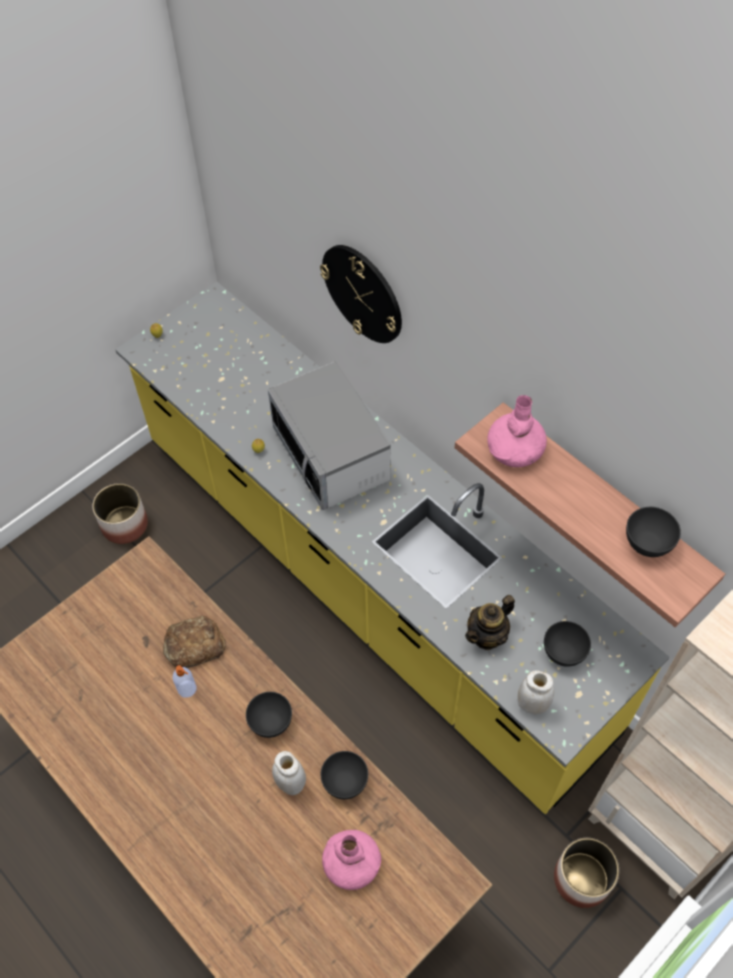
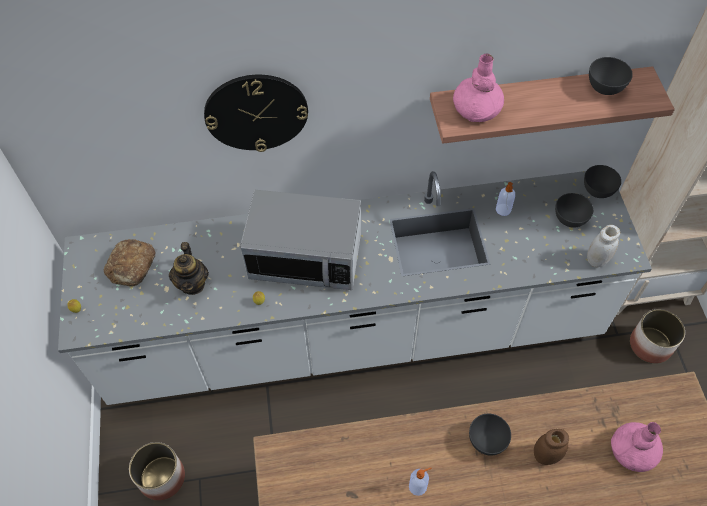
camera: 55 degrees left, 0 degrees up
yellow counter [115,281,669,814] -> white counter [58,171,652,405]
bread [163,616,226,668] -> bread moved to [104,239,156,287]
white jar [272,751,306,795] -> brown jar [534,429,569,465]
grey bowl [321,751,368,799] -> grey bowl moved to [584,165,621,198]
teapot [465,595,515,650] -> teapot moved to [169,242,209,295]
none -> soap dispenser [496,182,515,216]

